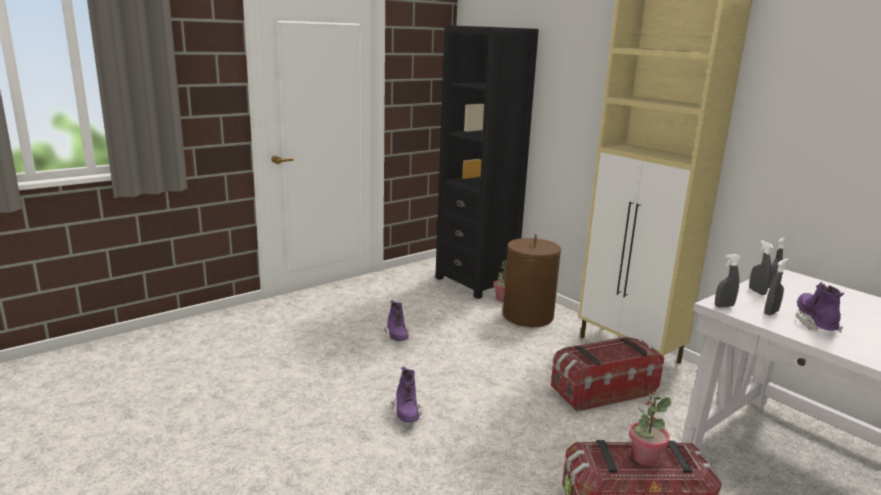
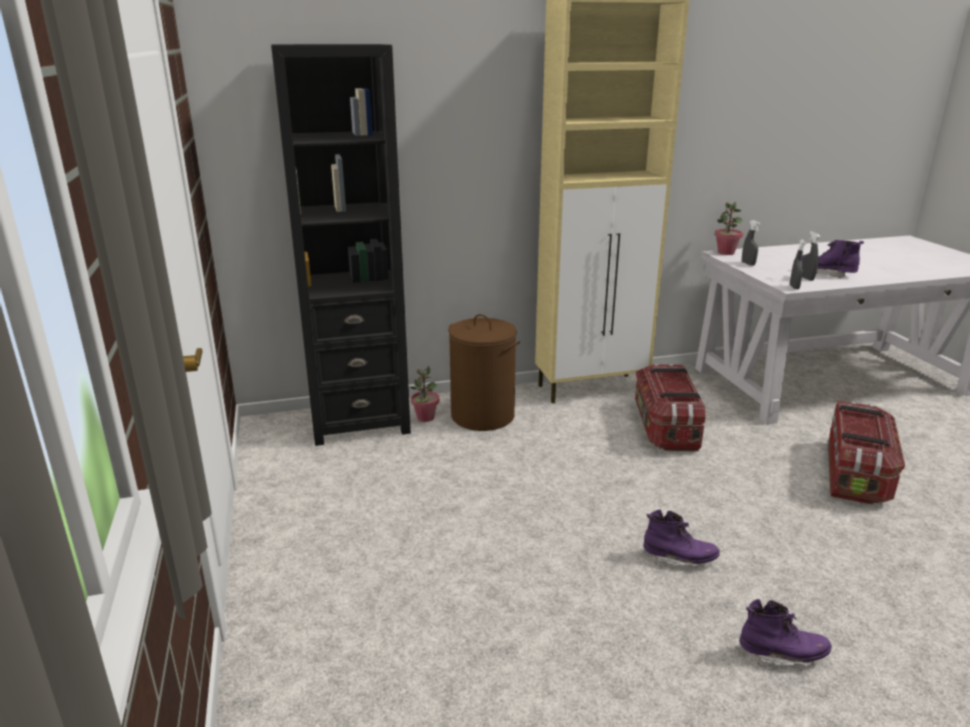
camera: 65 degrees left, 5 degrees up
purple boot [384,300,409,341] -> purple boot moved to [739,599,832,666]
potted plant [629,391,671,466] -> potted plant moved to [715,201,743,255]
grey spray bottle [749,240,774,295] -> none

